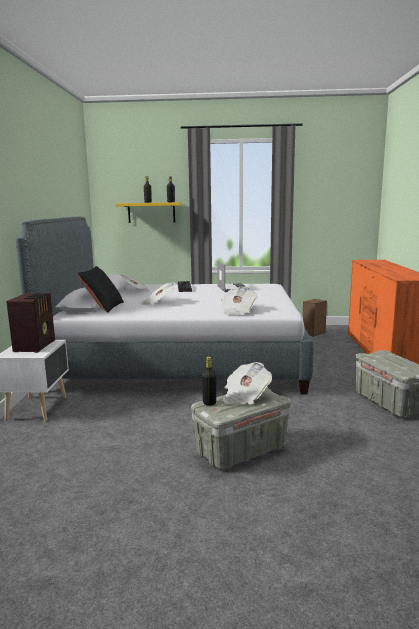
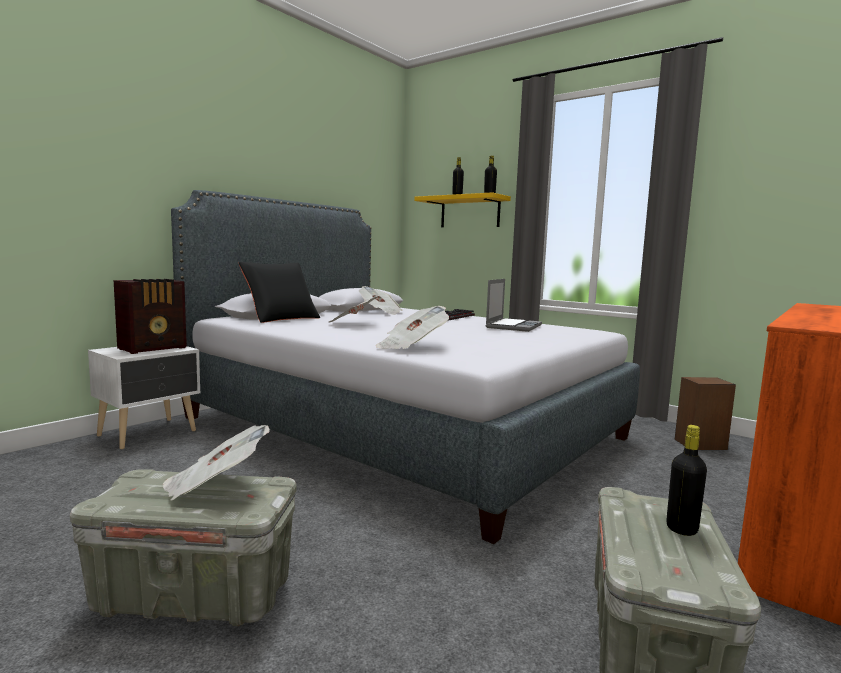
camera: 35 degrees right, 5 degrees down
black bottle [202,357,216,406] -> black bottle moved to [666,425,707,536]

